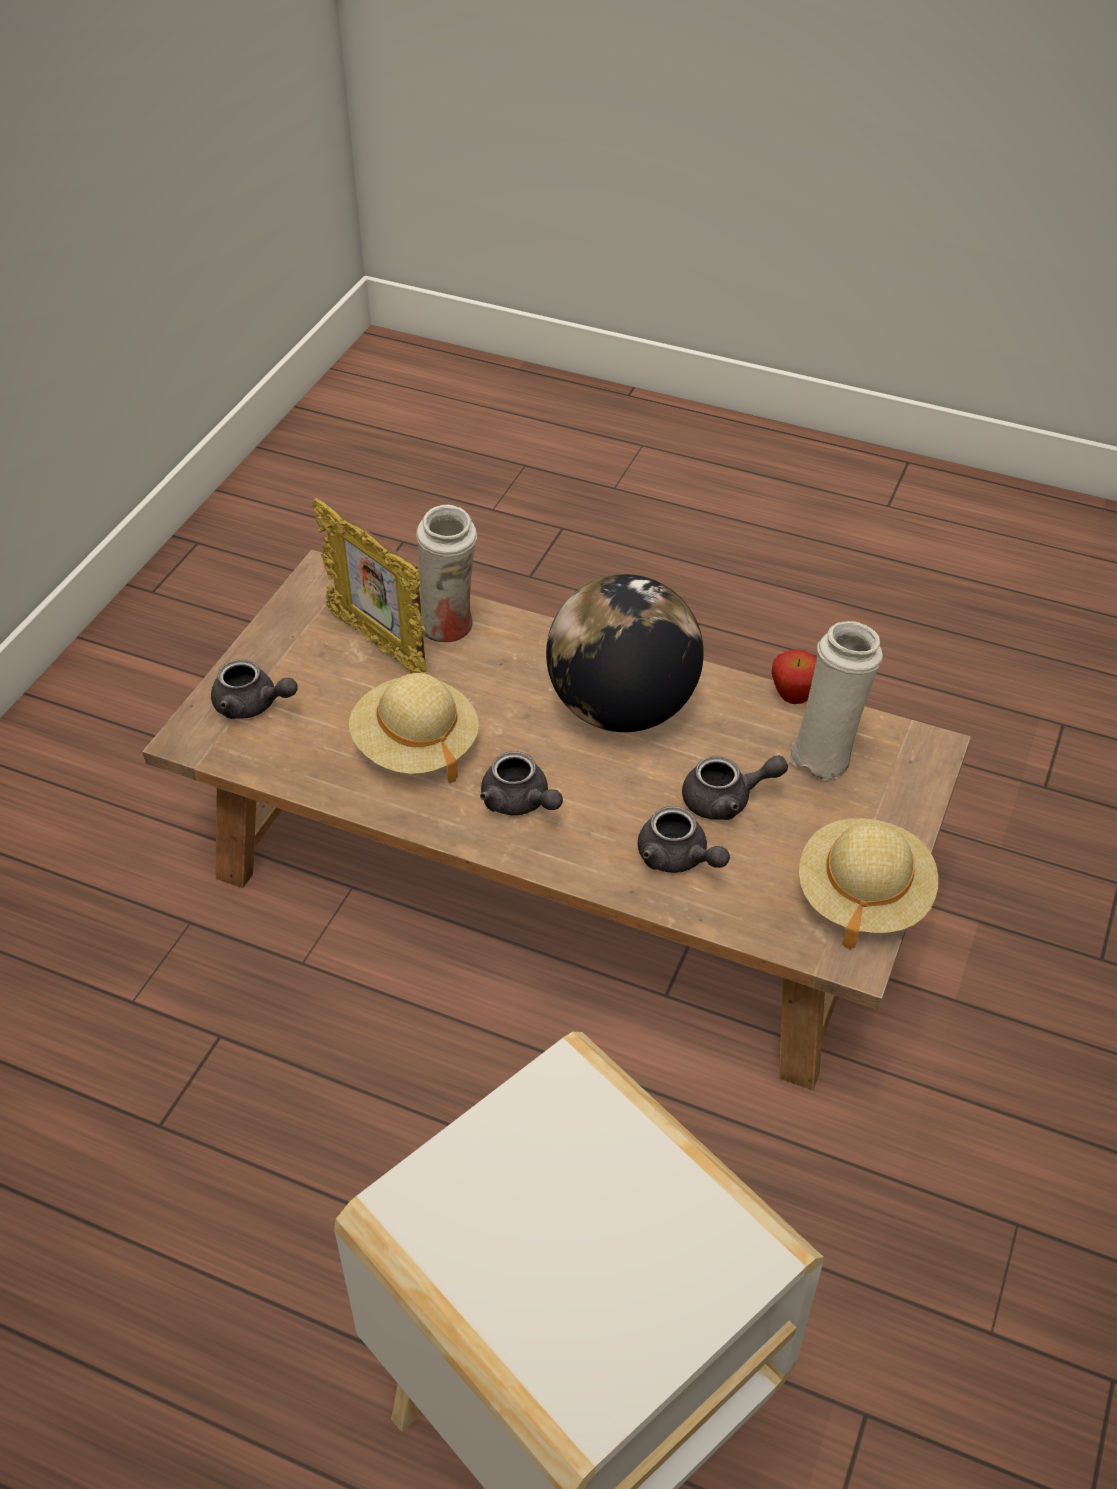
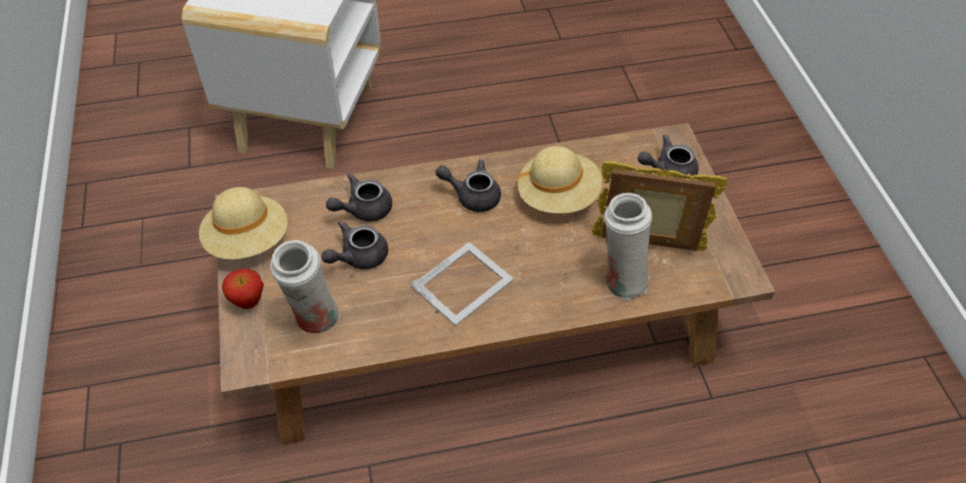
camera: 145 degrees right, 5 degrees up
globe [546,574,704,732] -> picture frame [411,242,514,326]
grey teapot [638,806,730,873] -> grey teapot turned 45 degrees counterclockwise [326,173,392,222]
apple [772,649,817,704] -> apple moved to [222,269,264,309]

